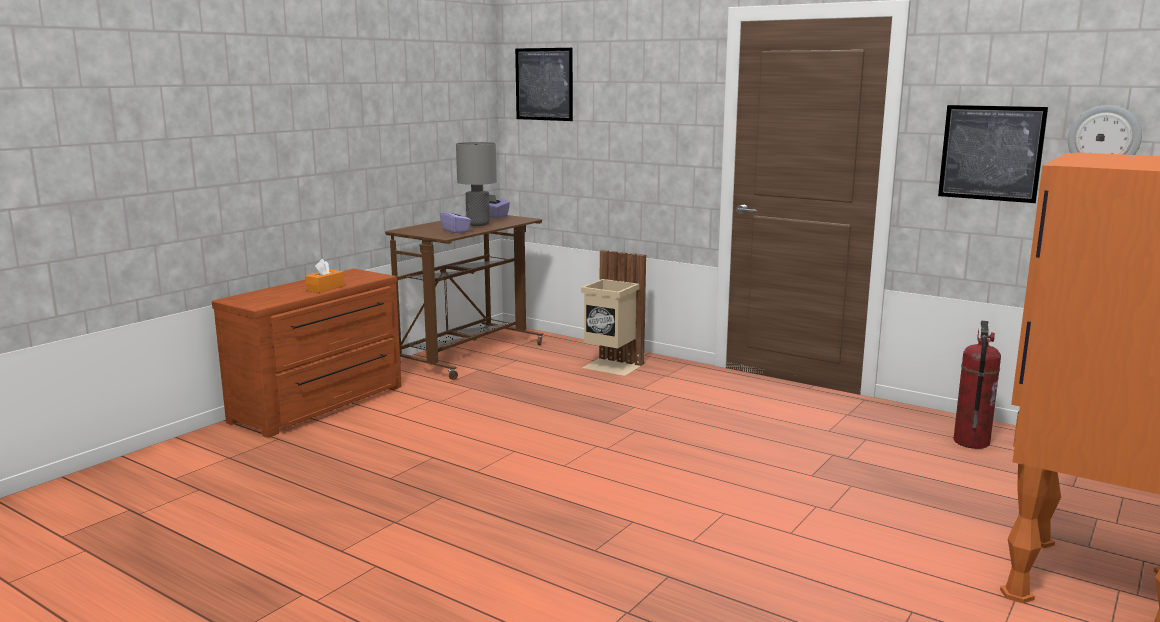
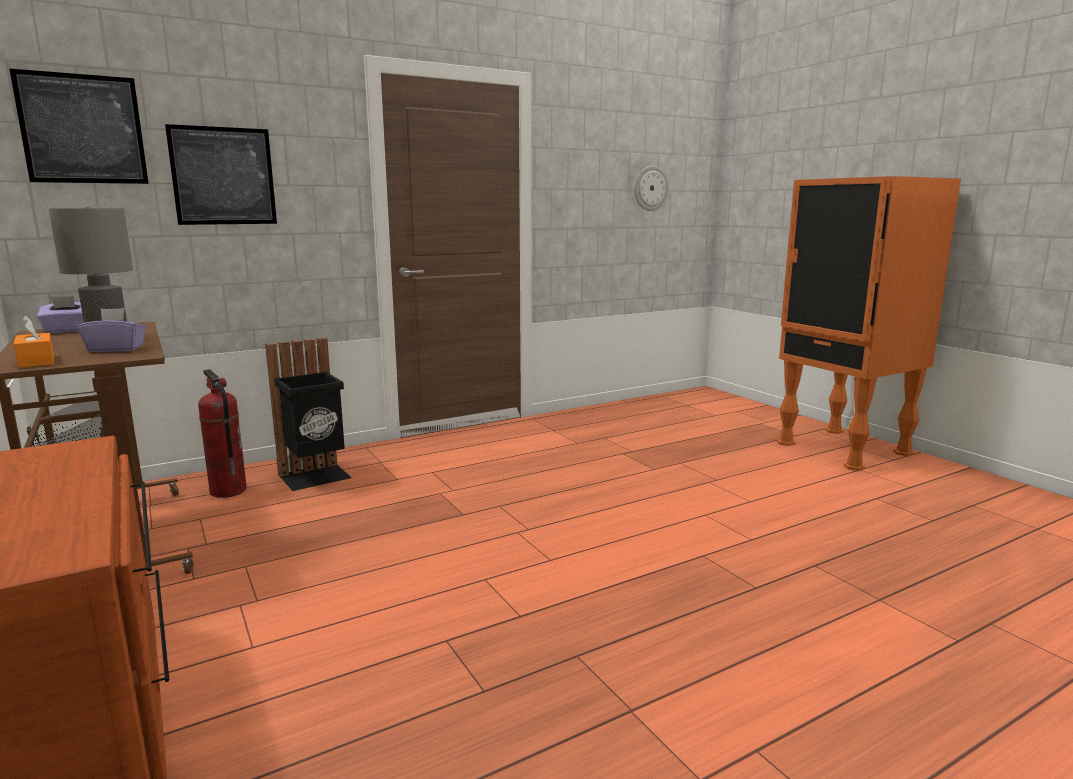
camera: 65 degrees left, 0 degrees up
orange tissue box [305,259,344,293] -> orange tissue box moved to [13,315,54,368]
beige trash can [581,250,646,376] -> black trash can [265,337,352,491]
picture [938,105,1048,203] -> picture moved to [165,124,277,225]
fire extinguisher [953,321,1001,449] -> fire extinguisher moved to [198,369,247,498]

